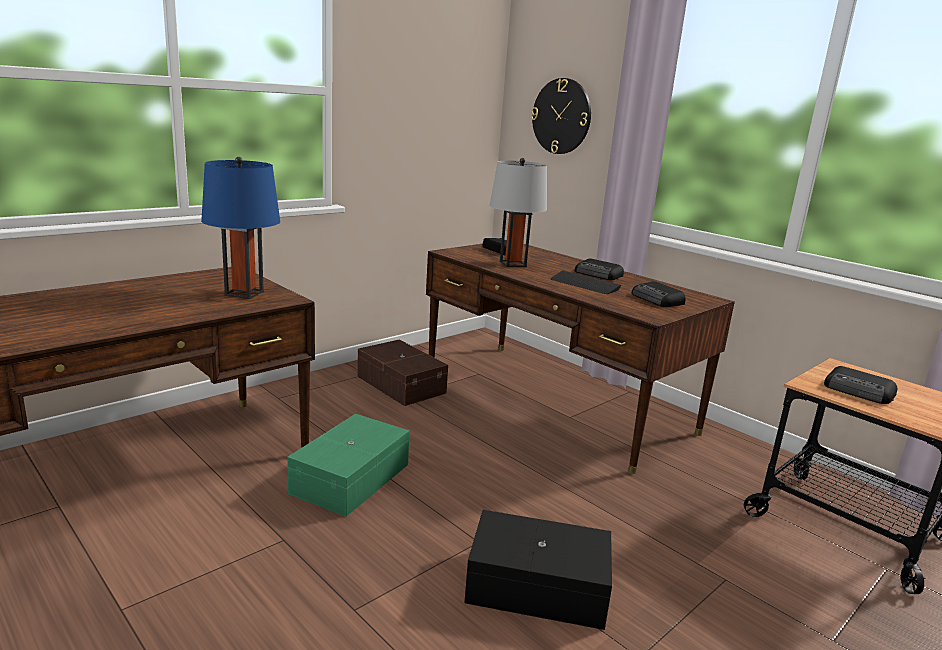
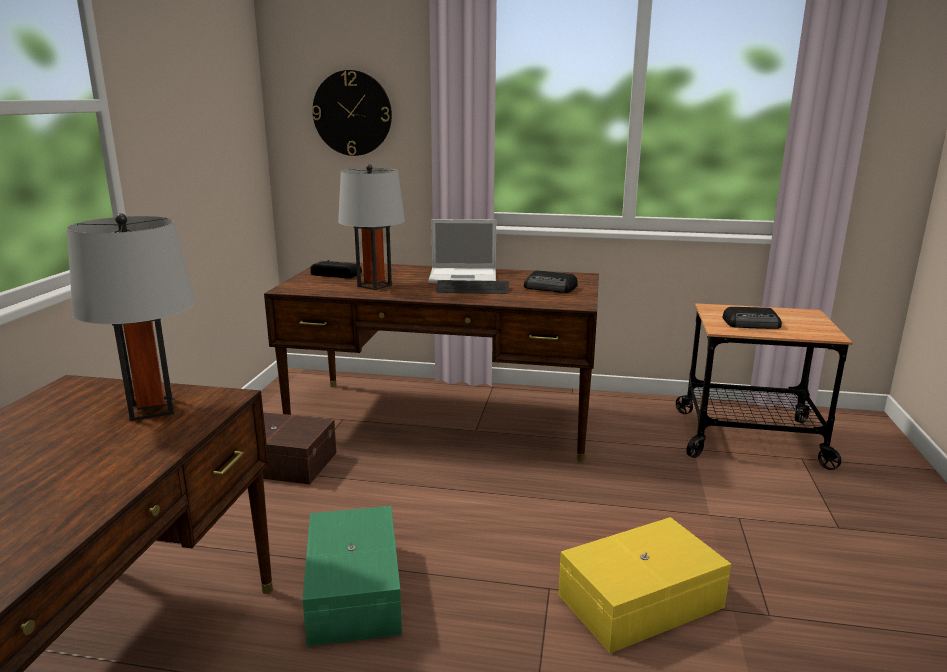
camera: 35 degrees left, 0 degrees up
blue table lamp [201,157,280,299] -> grey table lamp [67,213,195,421]
black storage box [464,510,612,630] -> yellow storage box [558,517,731,653]
radio [575,258,624,280] -> laptop [428,219,496,283]

